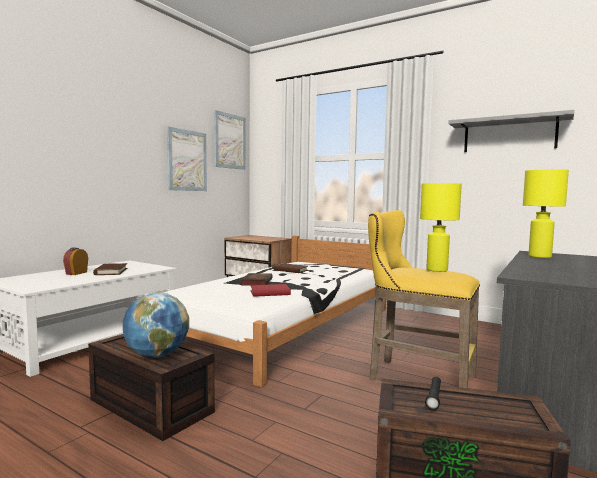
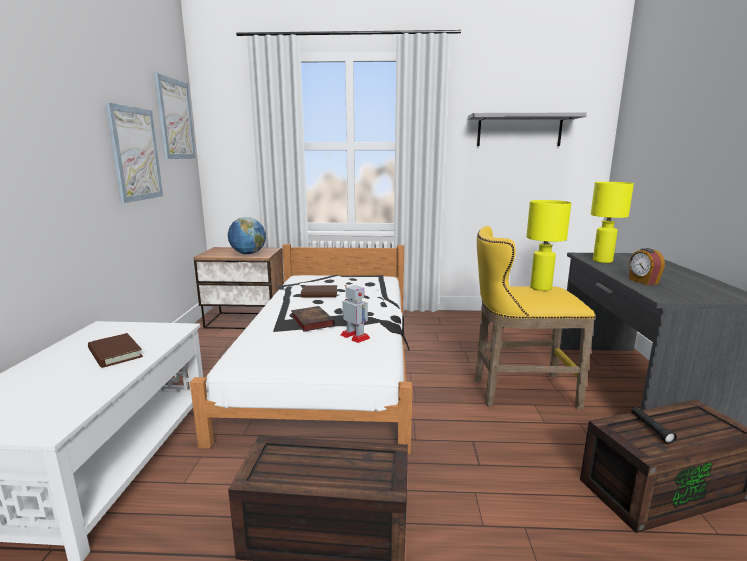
camera: 30 degrees left, 10 degrees up
alarm clock [63,248,88,275] -> alarm clock moved to [629,248,665,285]
globe [123,292,189,358] -> globe moved to [228,217,266,254]
red book [250,284,291,297] -> toy robot [340,285,370,343]

